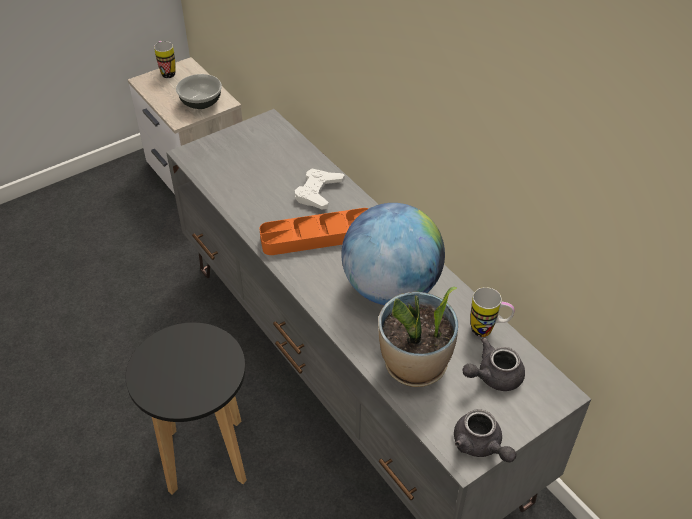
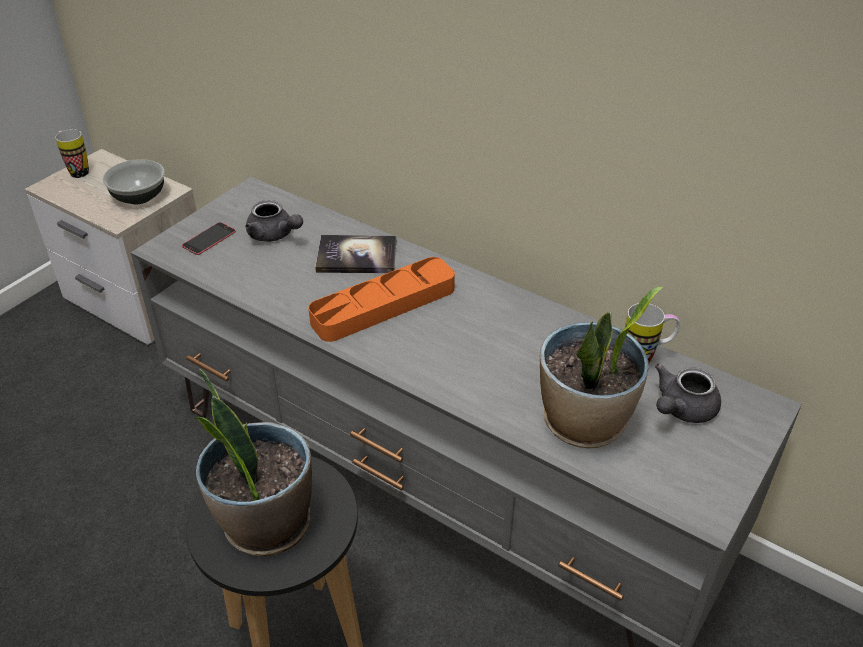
camera: 20 degrees left, 5 degrees down
white game controller [295,169,345,209] -> book [315,235,396,273]
globe [341,203,445,305] -> none
grey teapot [454,409,516,463] -> grey teapot moved to [245,200,303,242]
none -> phone [182,222,236,255]
none -> potted plant [193,369,312,557]

